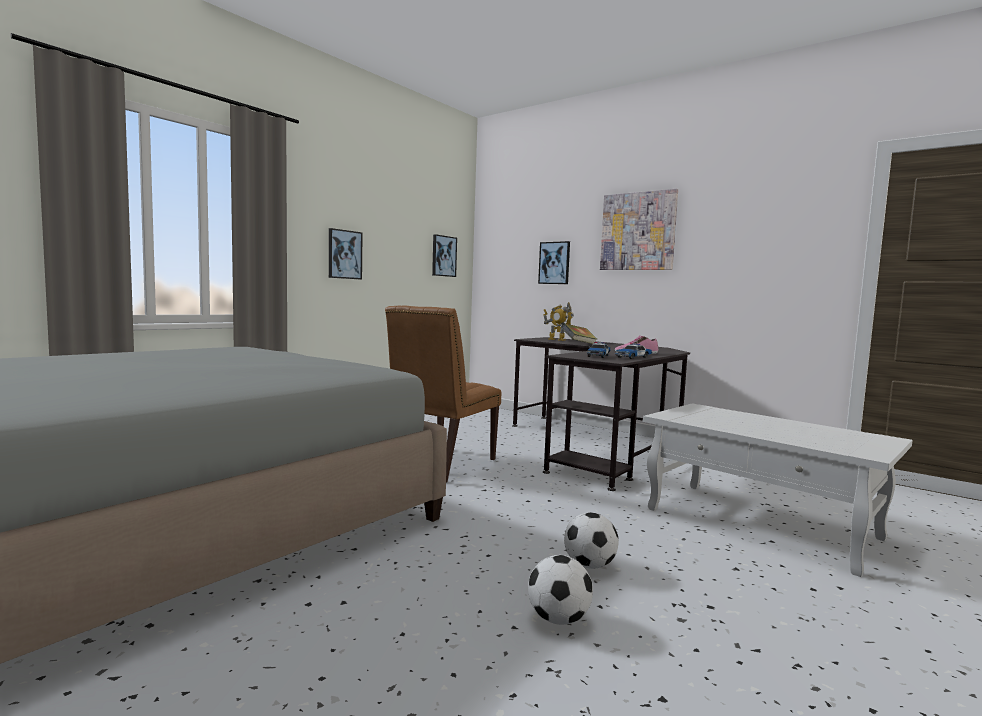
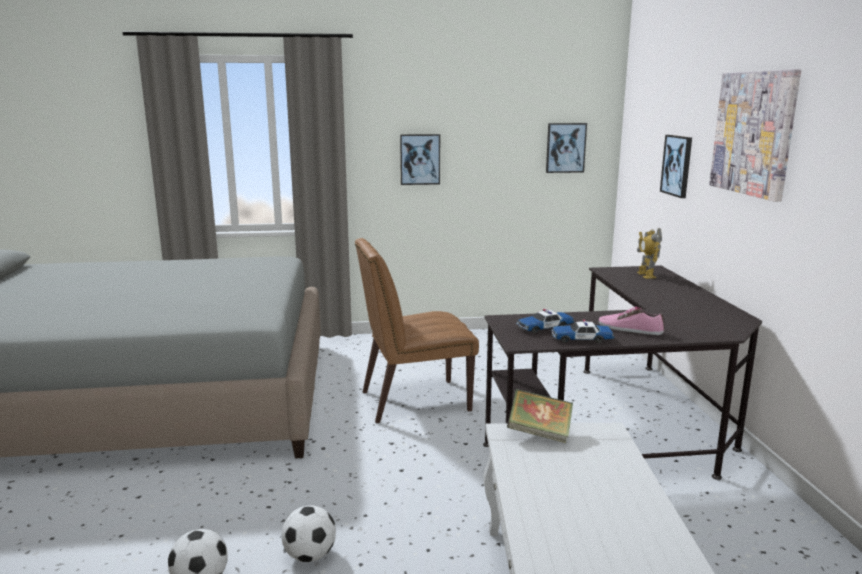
camera: 45 degrees right, 10 degrees up
book [561,323,597,344] -> book moved to [507,389,573,443]

